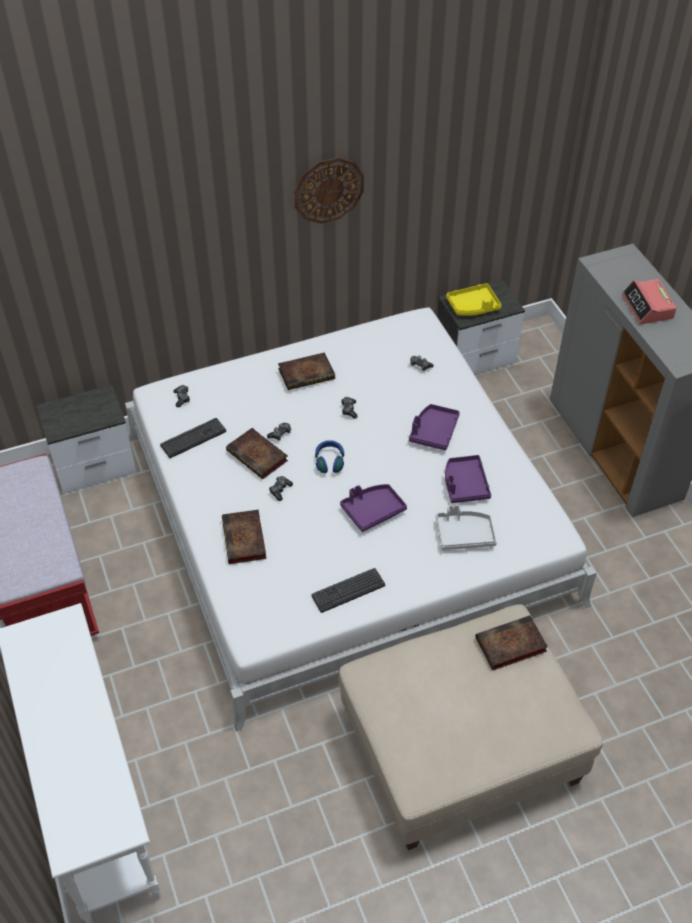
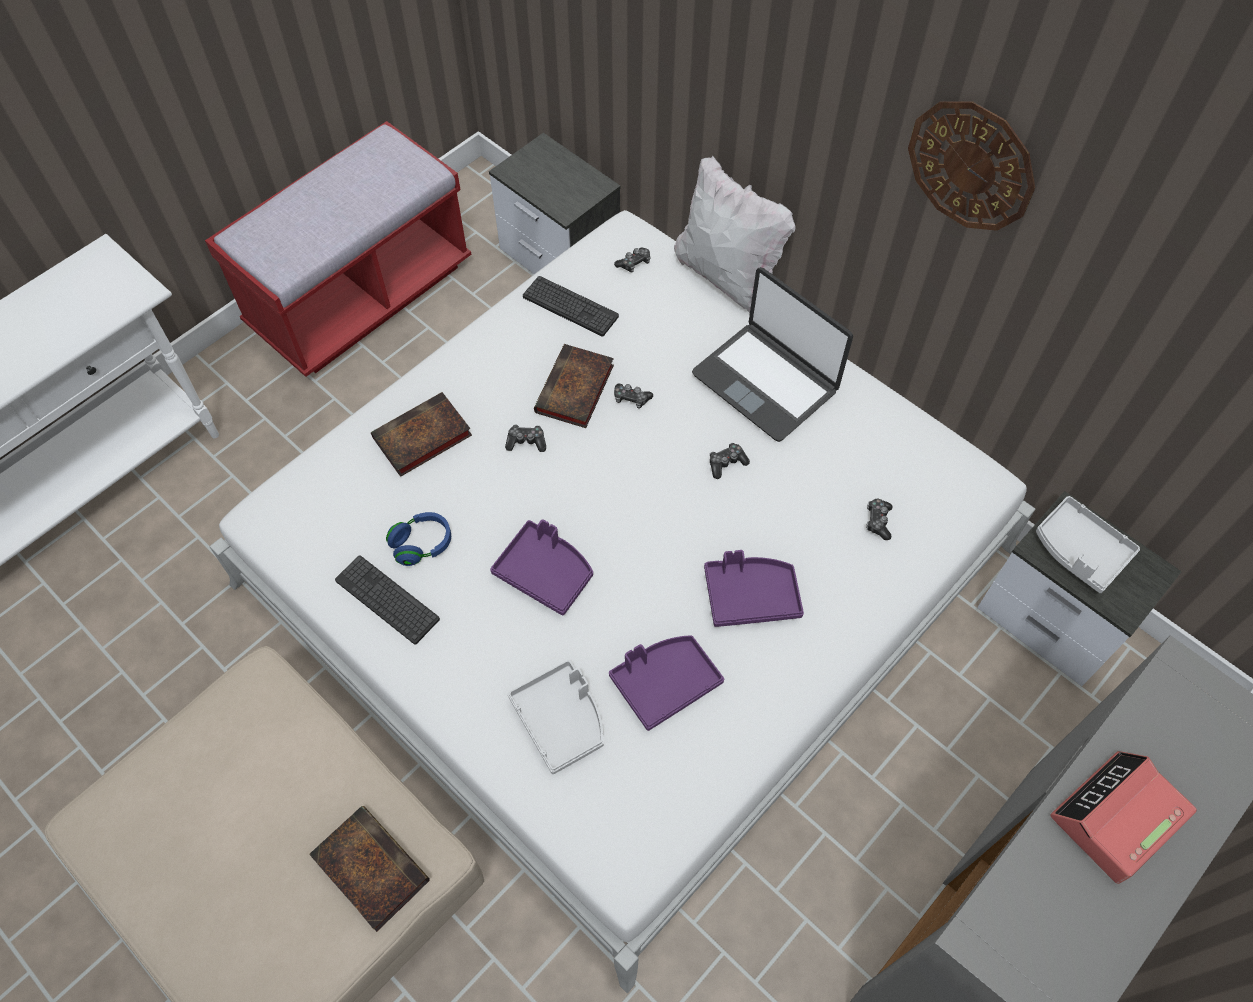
camera: 65 degrees right, 10 degrees up
book [278,352,335,390] -> laptop [692,267,853,442]
blue headphones [315,440,344,473] -> blue headphones moved to [386,512,451,566]
yellow tray [446,283,502,316] -> grey tray [1036,496,1140,593]
none -> white pillow [674,156,796,313]

